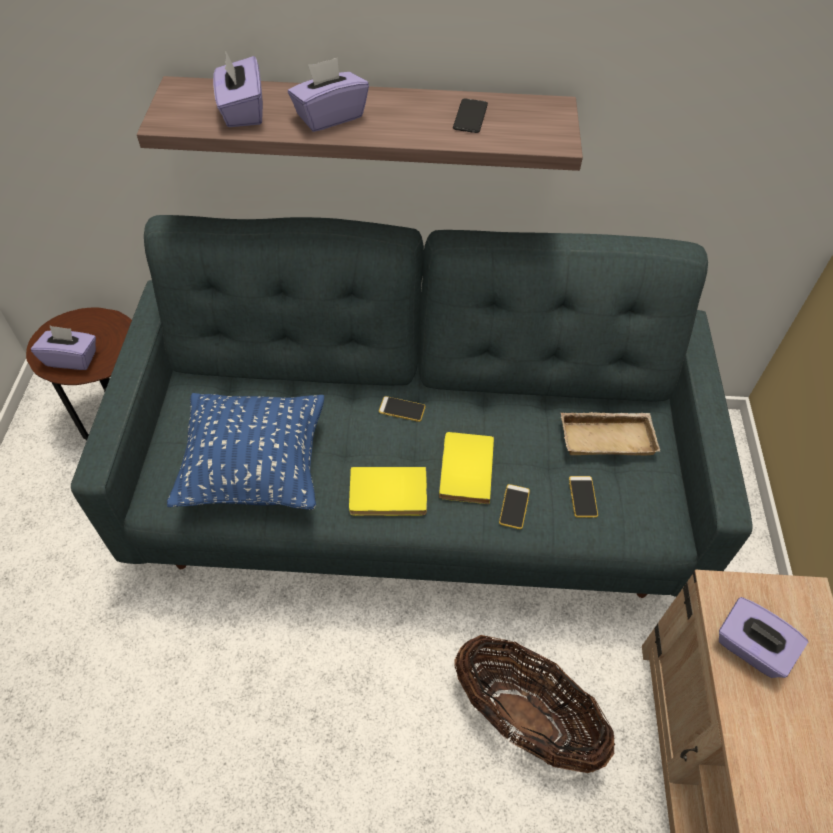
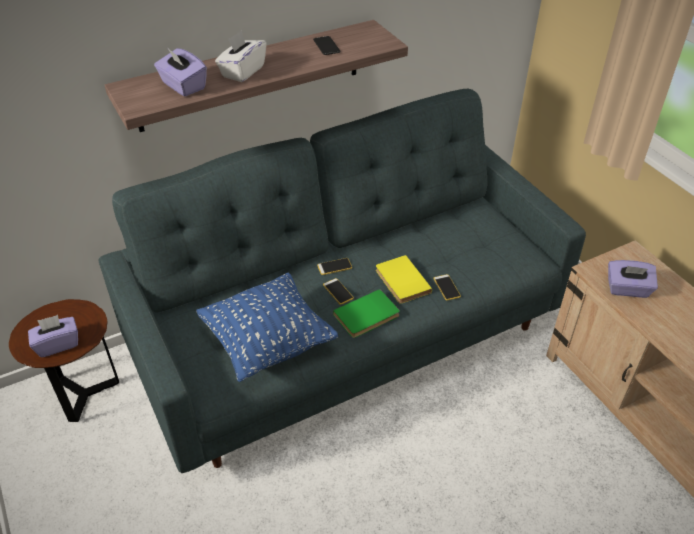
camera: 30 degrees left, 10 degrees down
purple tissue box [288,58,369,132] -> white tissue box [215,30,267,82]
yellow book [349,467,427,516] -> green book [333,289,400,338]
basket [454,635,615,773] -> none
beige tray [561,412,660,455] -> none
phone [569,476,598,518] -> phone moved to [323,278,354,305]

